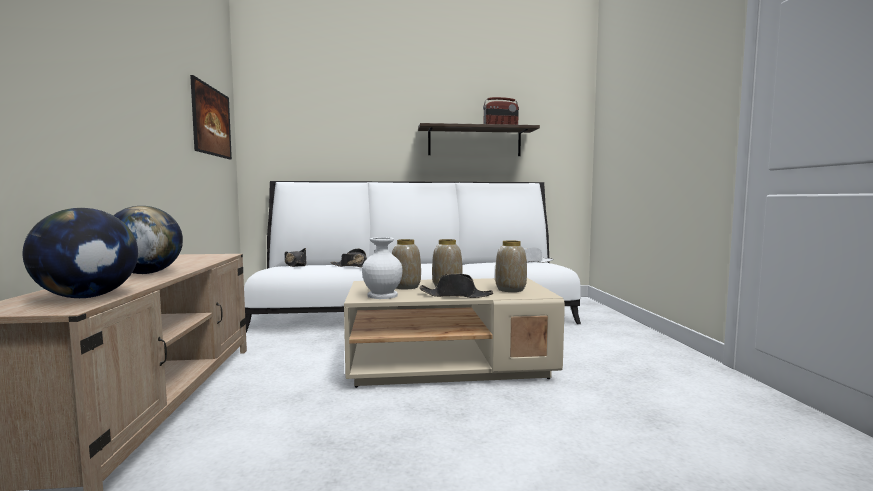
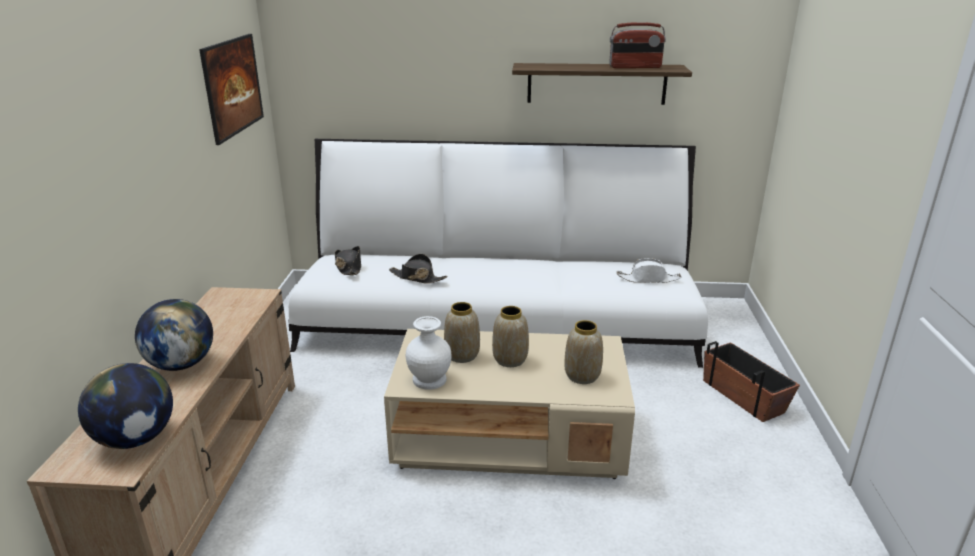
camera: 10 degrees right, 20 degrees up
black hat [419,274,493,298] -> none
none -> planter [703,341,800,422]

